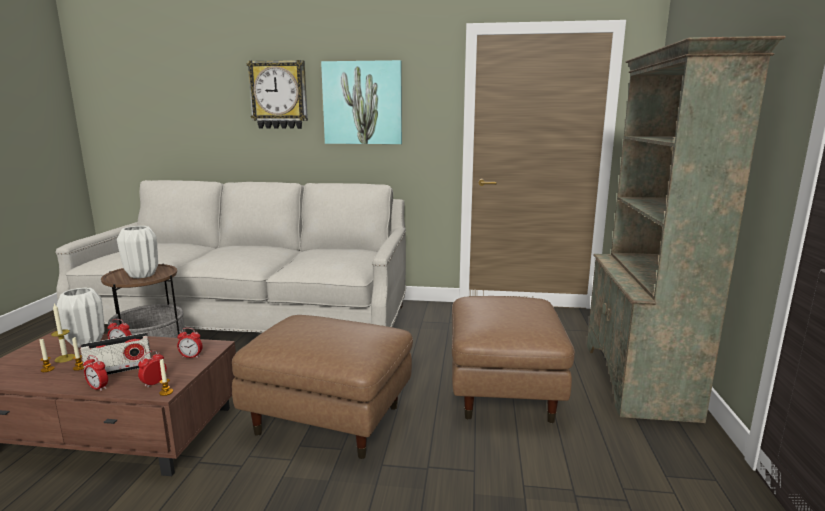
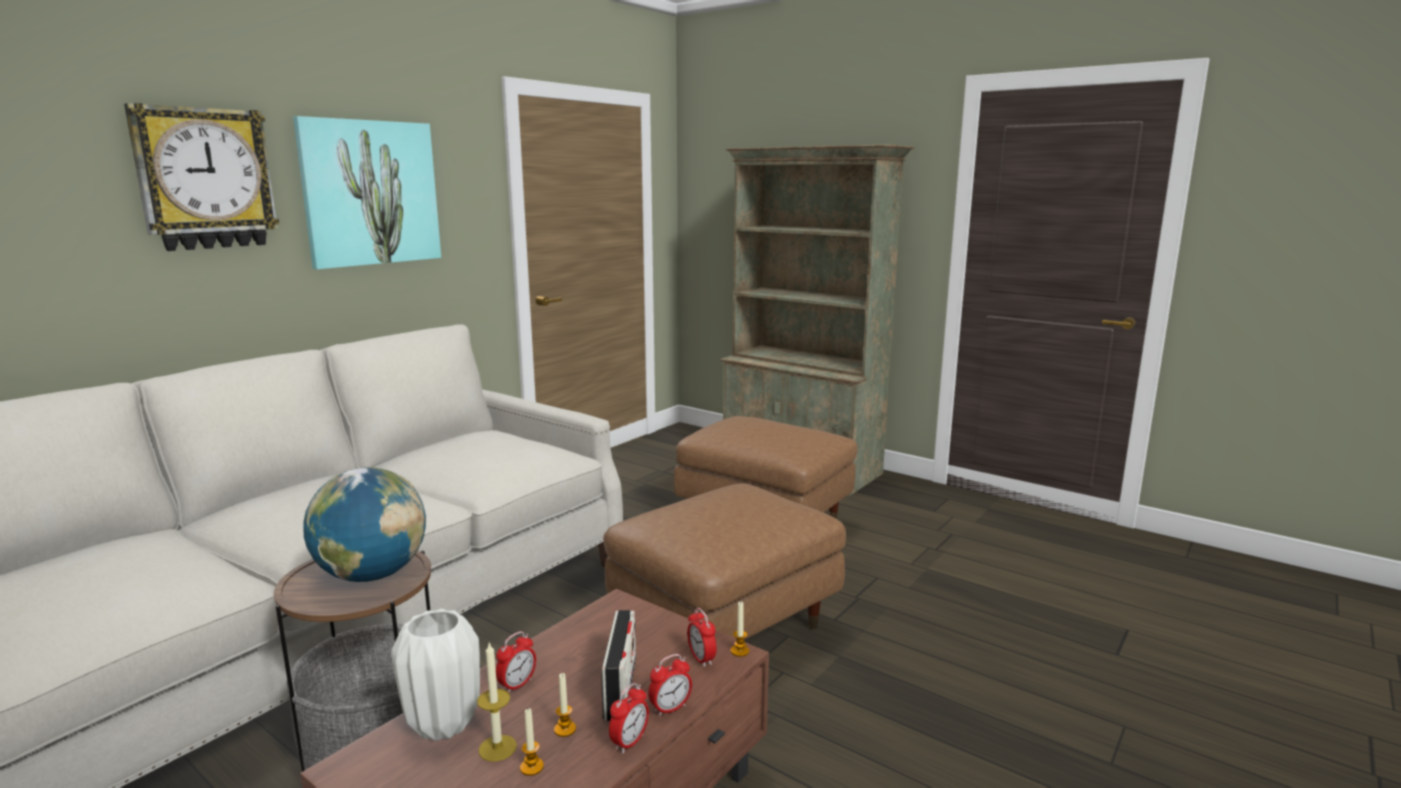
camera: 60 degrees left, 0 degrees up
white vase [117,226,158,278] -> globe [303,467,426,582]
alarm clock [177,328,203,358] -> alarm clock moved to [609,683,649,754]

